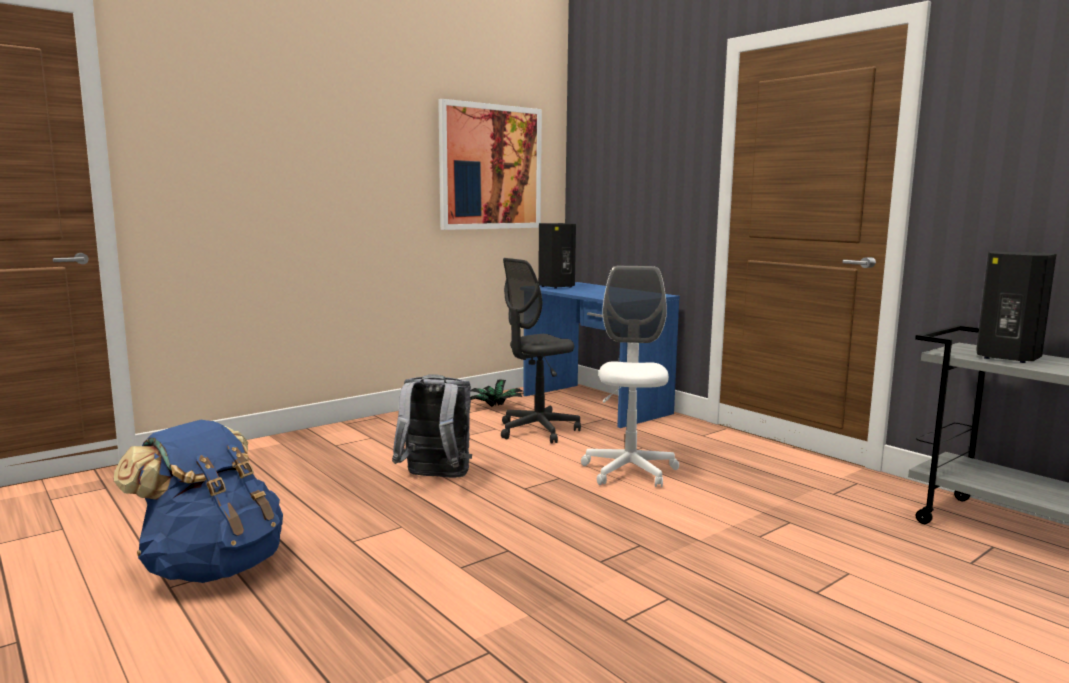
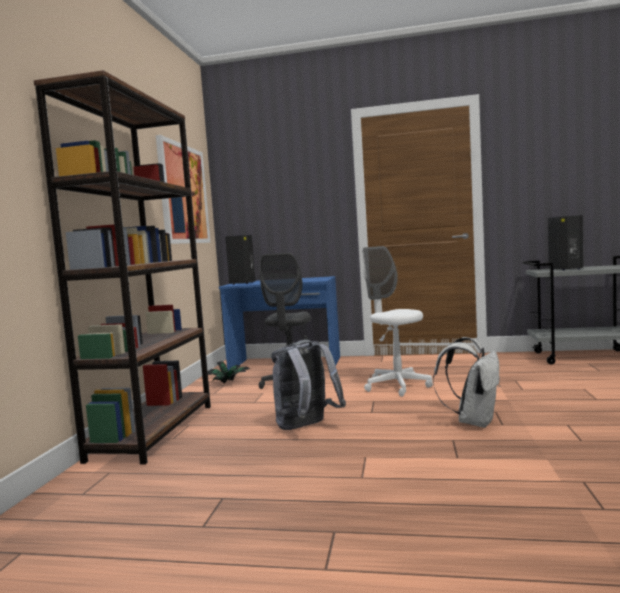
camera: 40 degrees left, 5 degrees down
blue backpack [114,420,283,583] -> none
none -> brown bookcase [34,70,211,465]
none -> white backpack [433,337,501,428]

